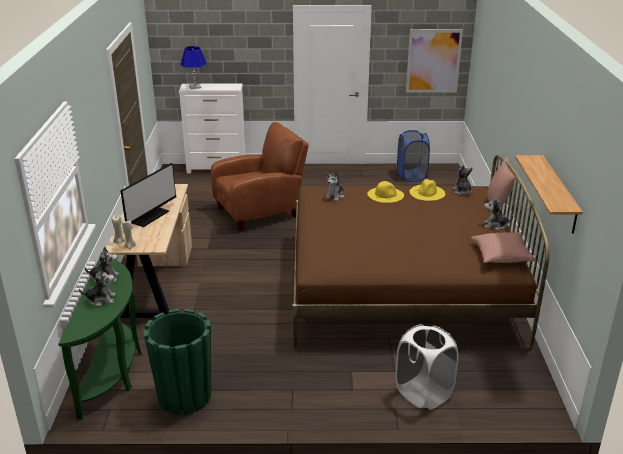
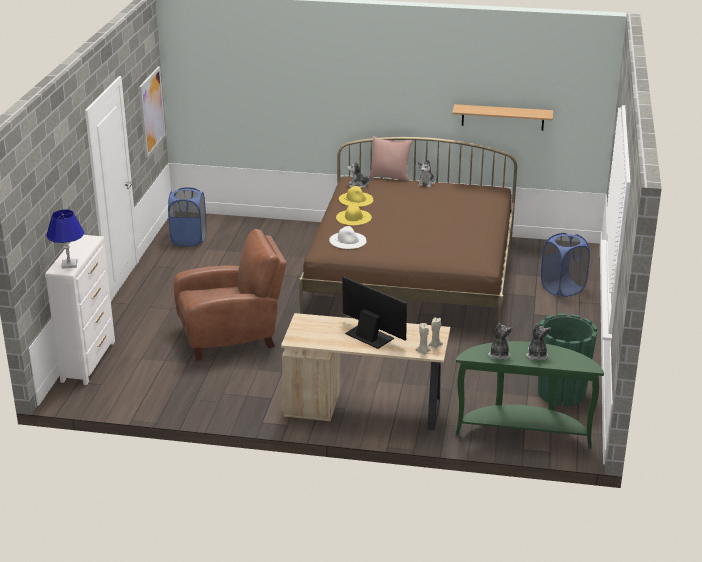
camera: 80 degrees left, 0 degrees up
brown armchair [211,122,309,232] -> brown armchair turned 90 degrees clockwise [174,229,286,360]
plush toy [325,171,345,201] -> white hat [329,226,366,249]
white laundry basket [395,324,459,410] -> blue laundry basket [541,233,590,297]
pink pillow [471,233,536,263] -> none

